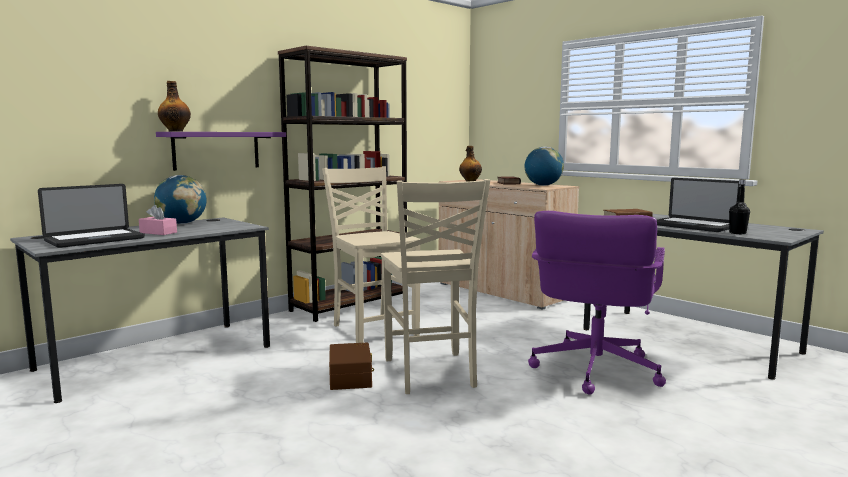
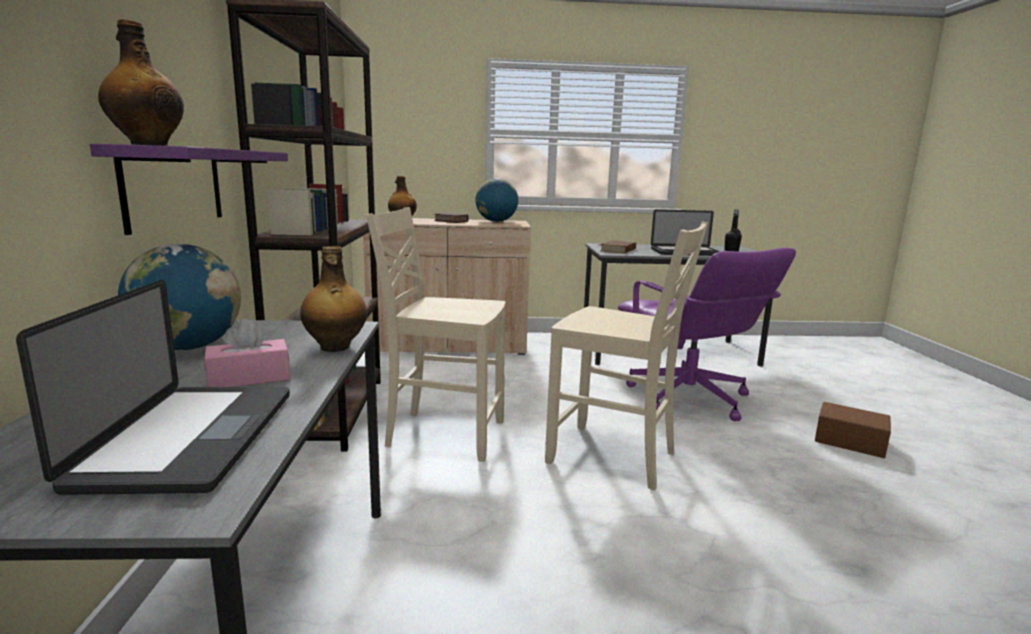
camera: 50 degrees left, 5 degrees up
brown storage box [329,342,374,390] -> brown storage box moved to [815,402,891,458]
none -> bottle [300,246,367,352]

